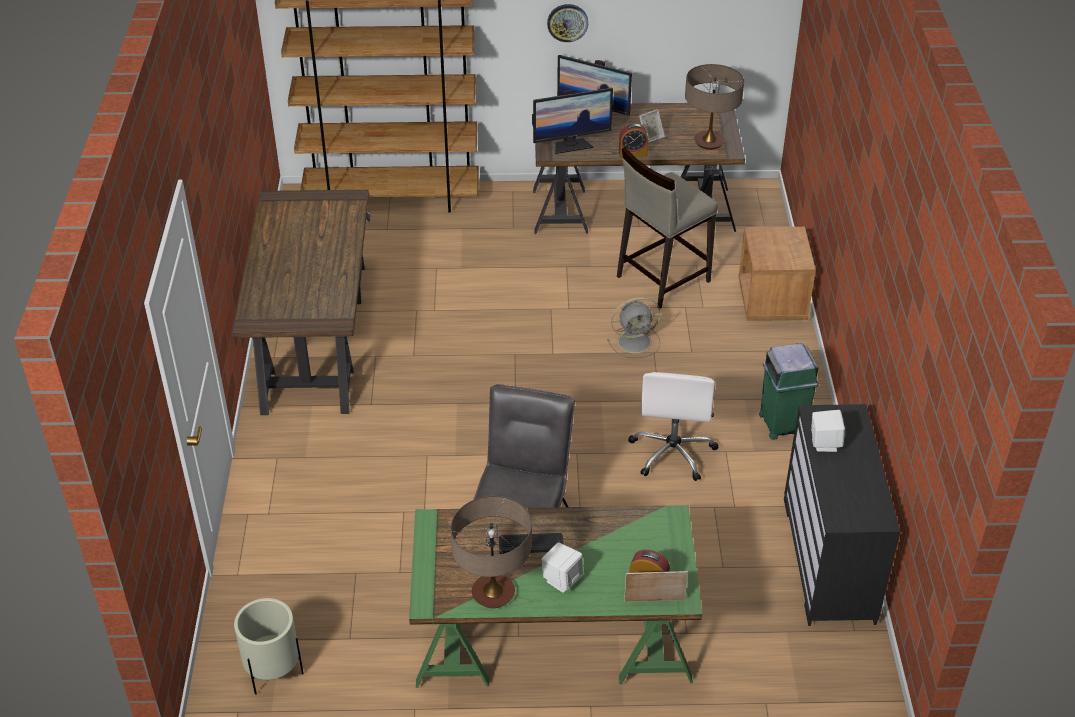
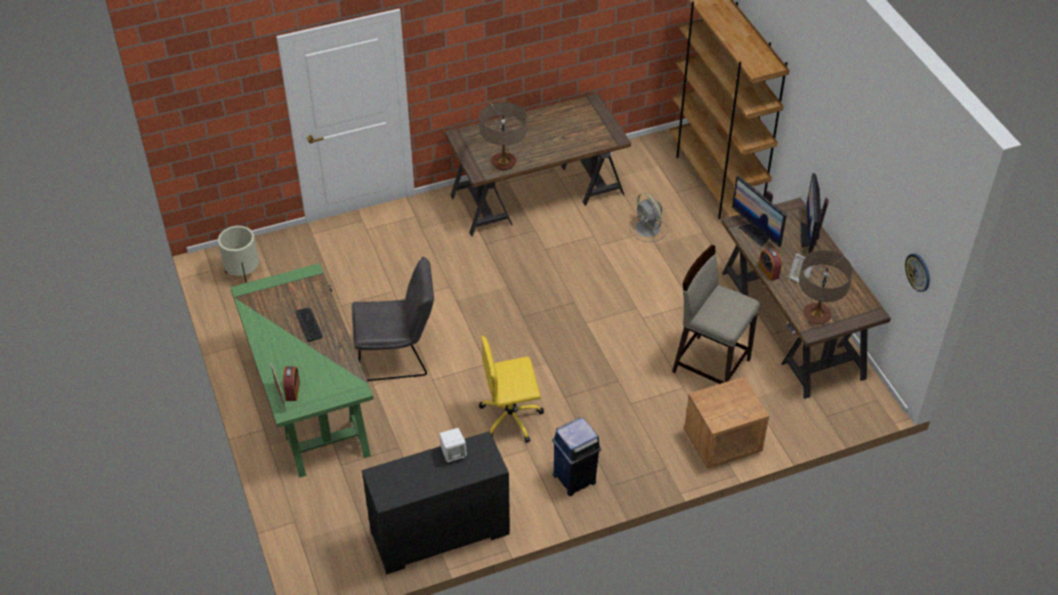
camera: 70 degrees right, 5 degrees up
table lamp [451,496,532,608] -> table lamp moved to [479,102,527,170]
white speaker [542,542,583,593] -> none
wall clock [547,4,588,42] -> wall clock moved to [905,253,930,292]
grey fan [607,297,661,358] -> grey fan moved to [629,193,668,242]
white office chair [628,372,719,481] -> yellow office chair [479,336,544,443]
green trash can [759,343,819,440] -> blue trash can [552,418,602,496]

